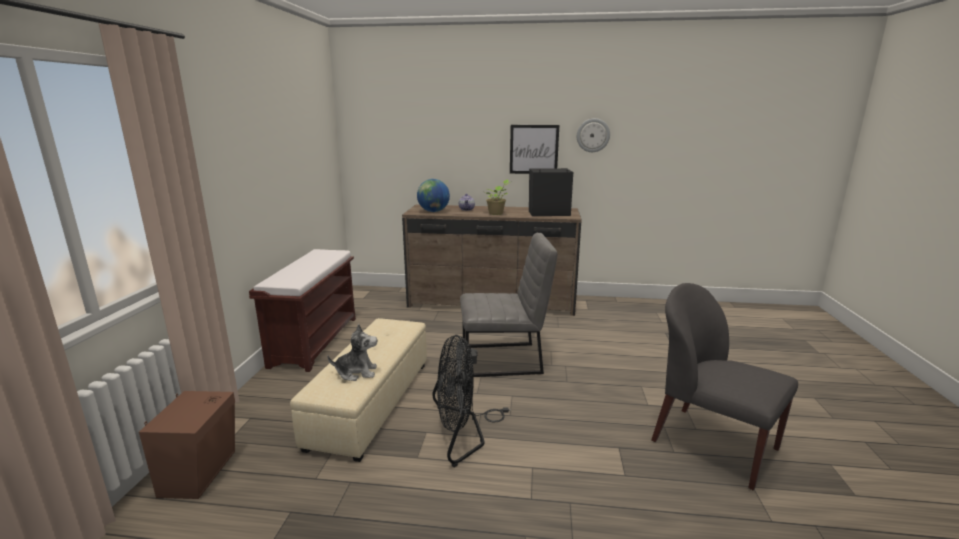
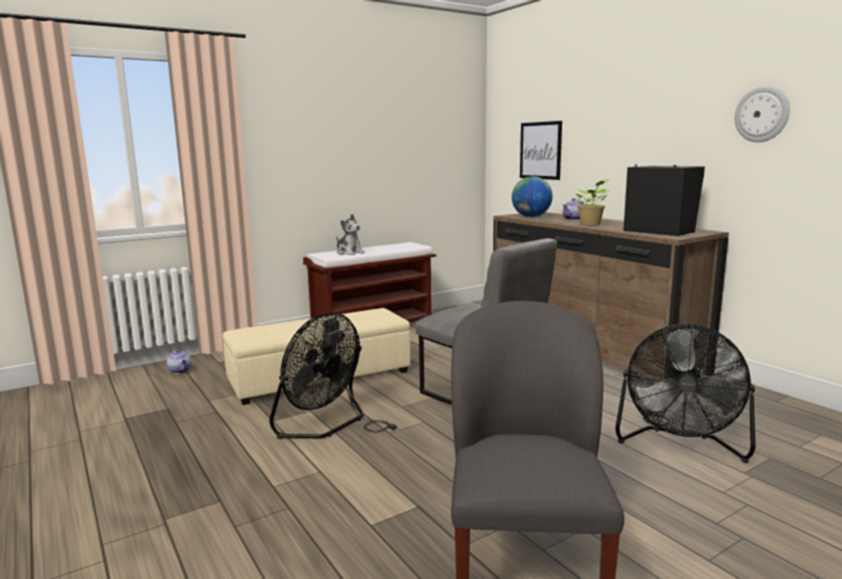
camera: 50 degrees right, 5 degrees down
brown speaker [139,391,235,499] -> teapot [167,349,192,374]
plush toy [327,324,377,381] -> plush toy moved to [336,214,365,255]
picture [510,125,559,174] -> picture moved to [520,121,562,180]
none -> black fan [616,324,756,463]

